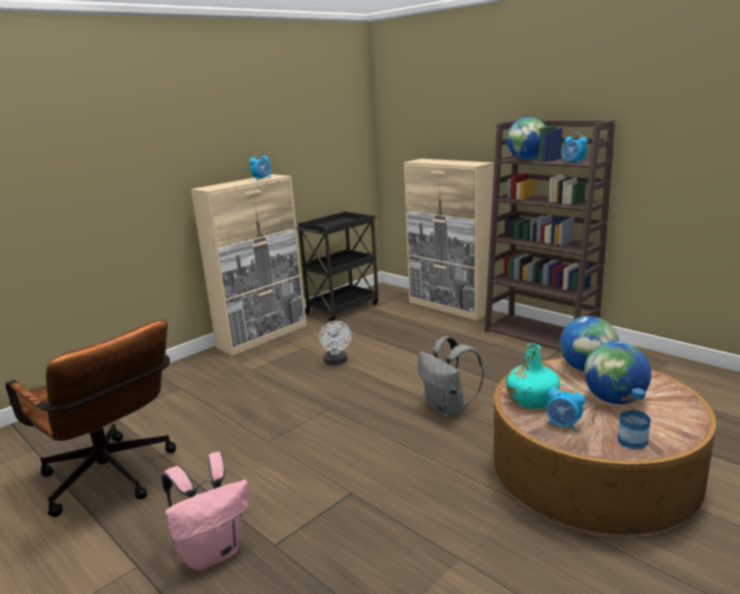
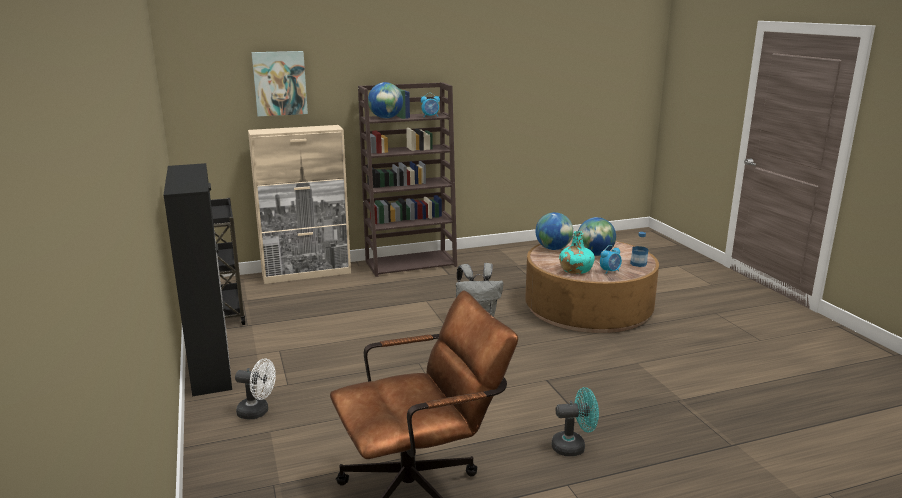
camera: 65 degrees left, 0 degrees up
pink backpack [161,452,249,570] -> turquoise fan [552,387,599,456]
beige cabinet [191,174,307,356] -> black cabinet [164,163,232,396]
alarm clock [249,153,271,181] -> none
white fan [319,321,352,365] -> white fan moved to [235,358,276,419]
none -> picture [251,51,308,117]

